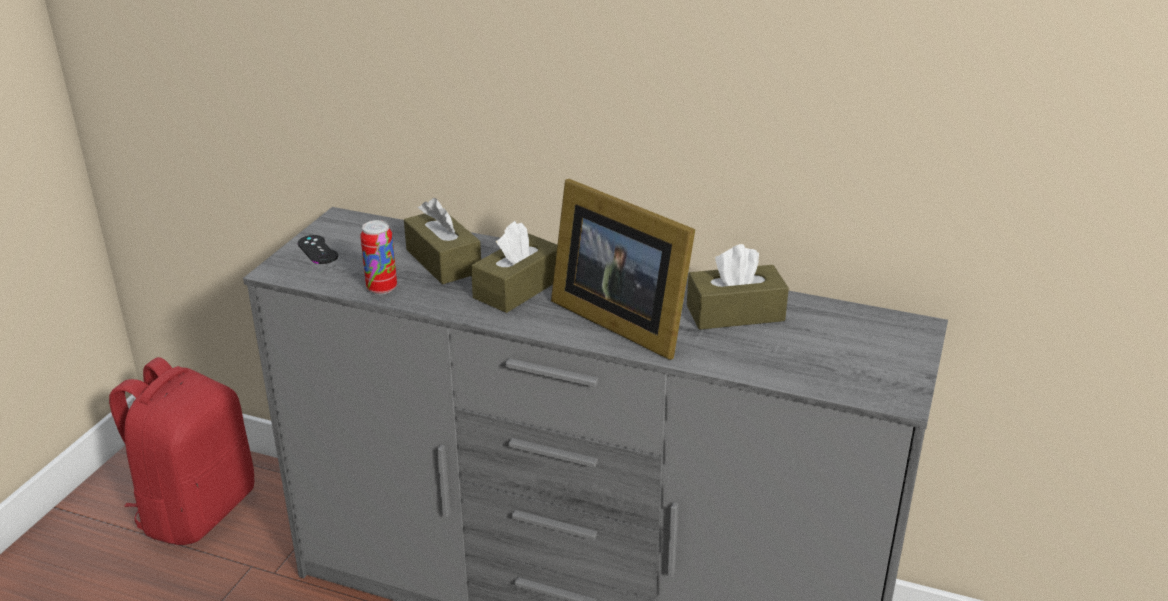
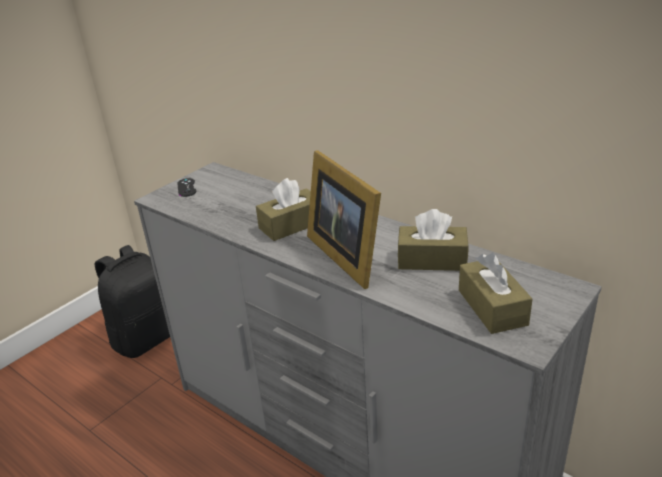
camera: 20 degrees right, 0 degrees up
red backpack [109,357,254,545] -> black backpack [95,245,170,358]
can [360,220,397,295] -> none
brown tissue box [404,198,481,284] -> brown tissue box moved to [459,253,533,334]

